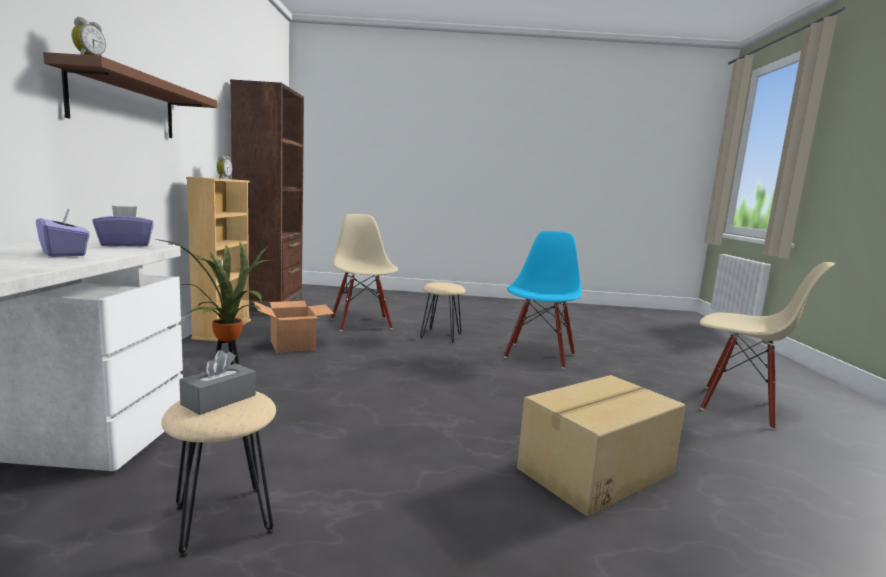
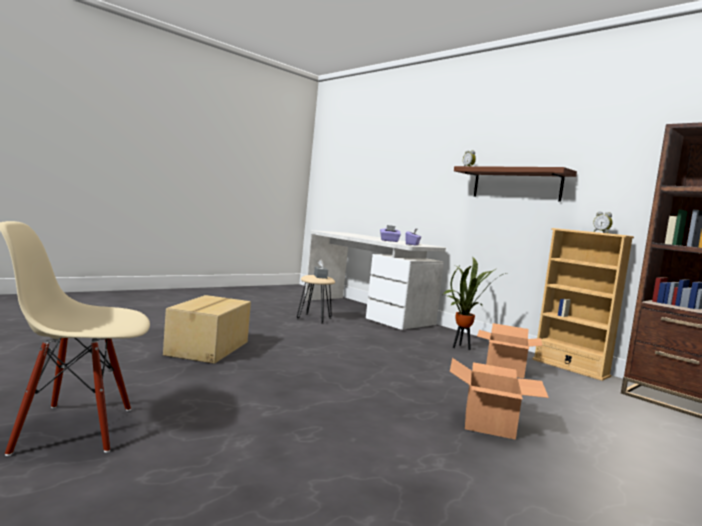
camera: 135 degrees right, 5 degrees down
beige chair [331,214,398,331] -> none
beige stool [420,282,466,343] -> cardboard box [450,358,549,440]
blue chair [504,231,582,369] -> none

